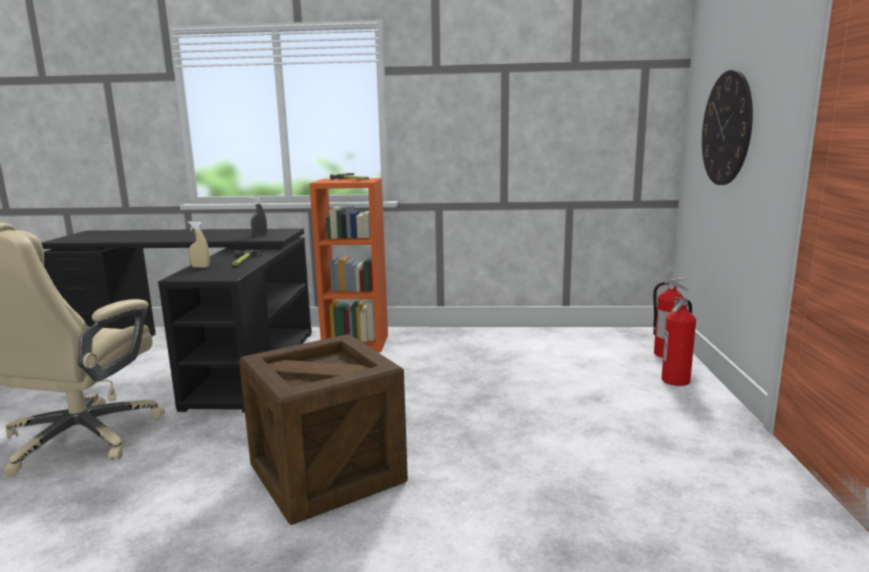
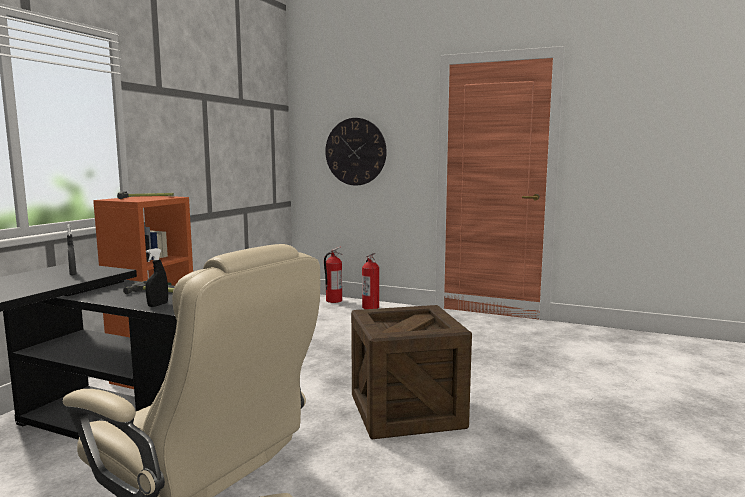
camera: 70 degrees left, 5 degrees down
beige spray bottle [188,221,210,268] -> black spray bottle [145,248,168,307]

